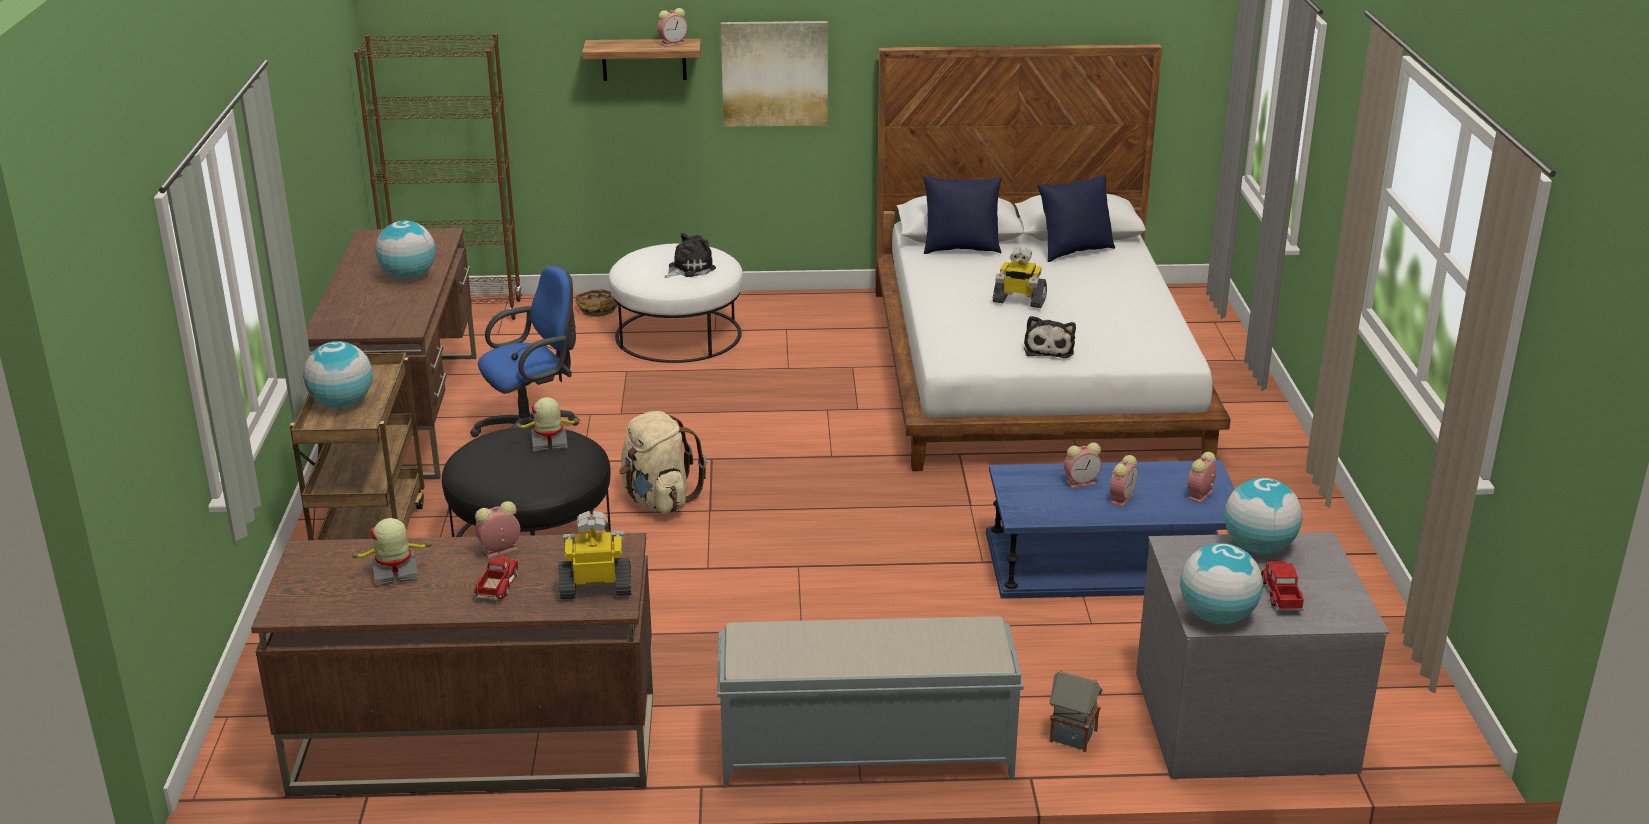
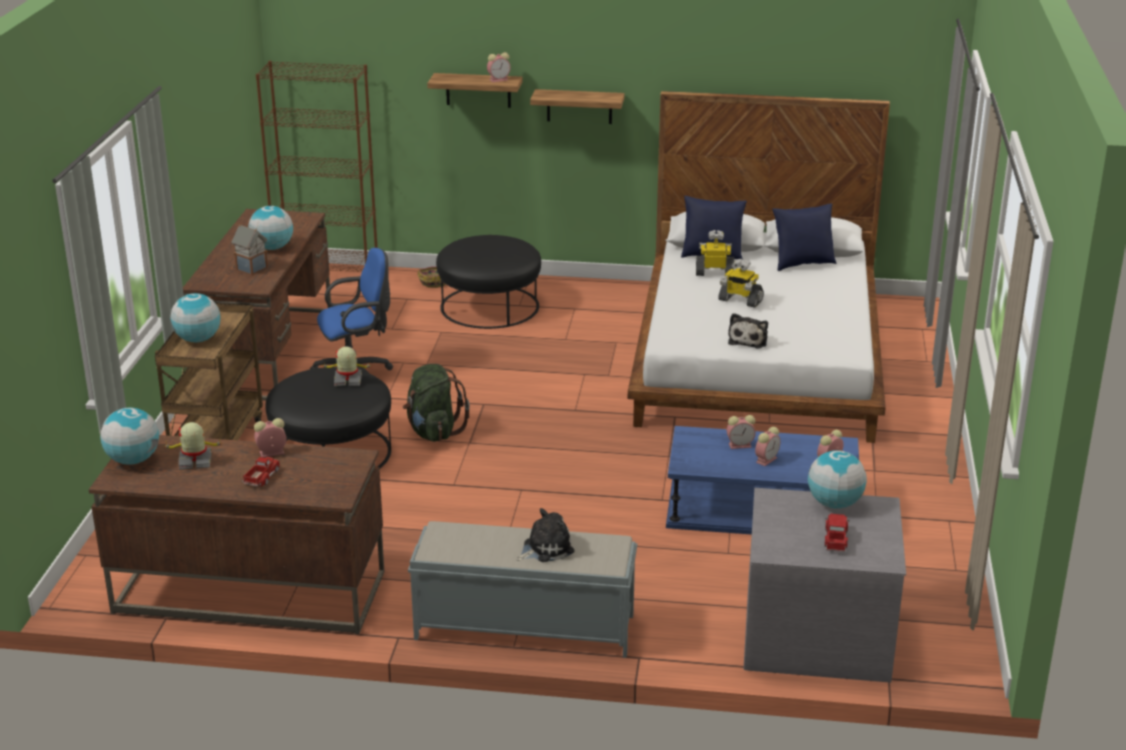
camera: 10 degrees right, 0 degrees up
toy robot [558,511,632,599] -> toy robot moved to [696,230,734,276]
white ottoman [609,243,743,363] -> black ottoman [436,235,541,329]
beige backpack [619,411,706,514] -> green backpack [403,364,470,442]
plush toy [665,233,716,278] -> plush toy moved to [516,508,575,562]
picture [721,21,828,127] -> shelf [530,89,625,124]
toy house [1049,670,1103,752] -> toy house moved to [231,224,268,275]
globe [1180,543,1263,624] -> globe moved to [100,407,159,465]

